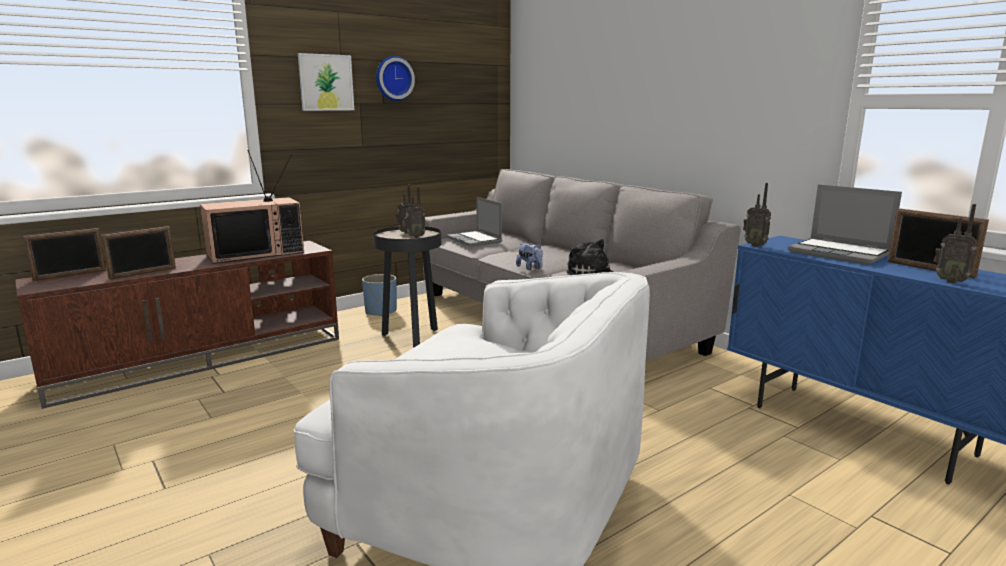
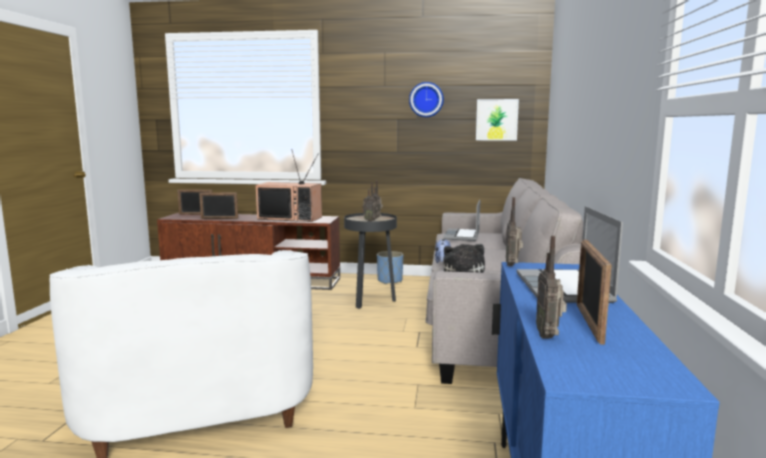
camera: 45 degrees right, 5 degrees down
picture [298,53,354,111] -> picture moved to [476,99,519,141]

